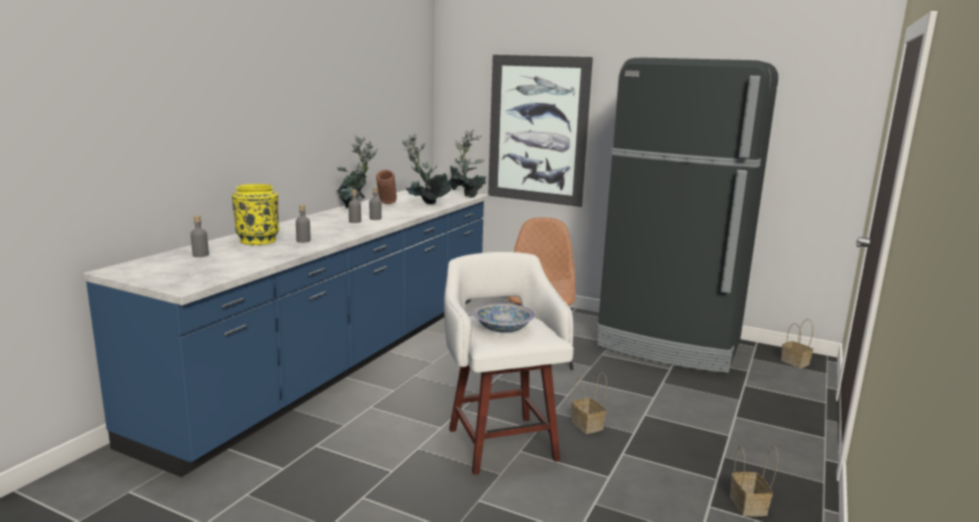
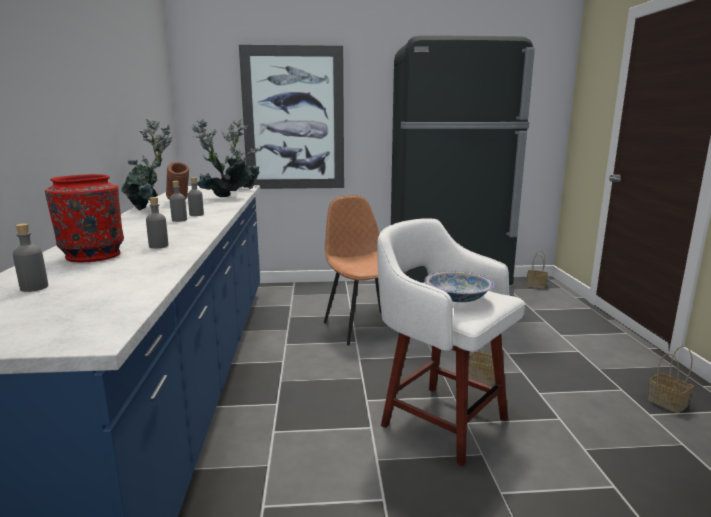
camera: 30 degrees left, 0 degrees up
yellow vase [232,184,279,245] -> red vase [45,174,124,262]

